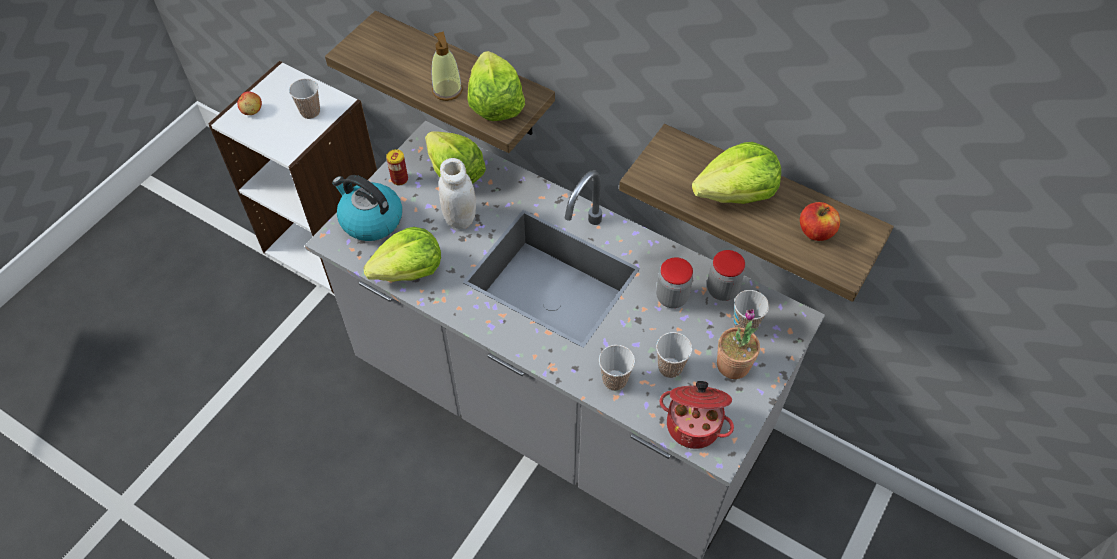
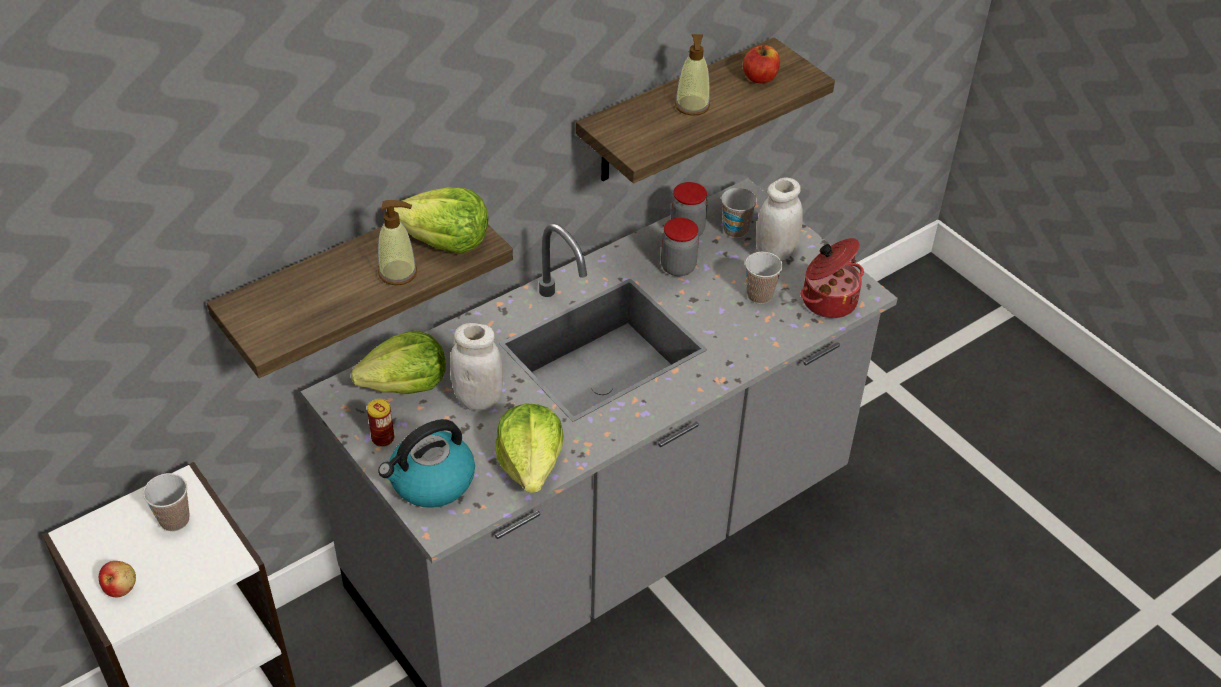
camera: 70 degrees left, 10 degrees down
cup [599,345,635,391] -> none
lettuce [692,142,781,204] -> soap dispenser [675,34,710,116]
potted plant [717,309,760,379] -> white jar [756,177,803,261]

